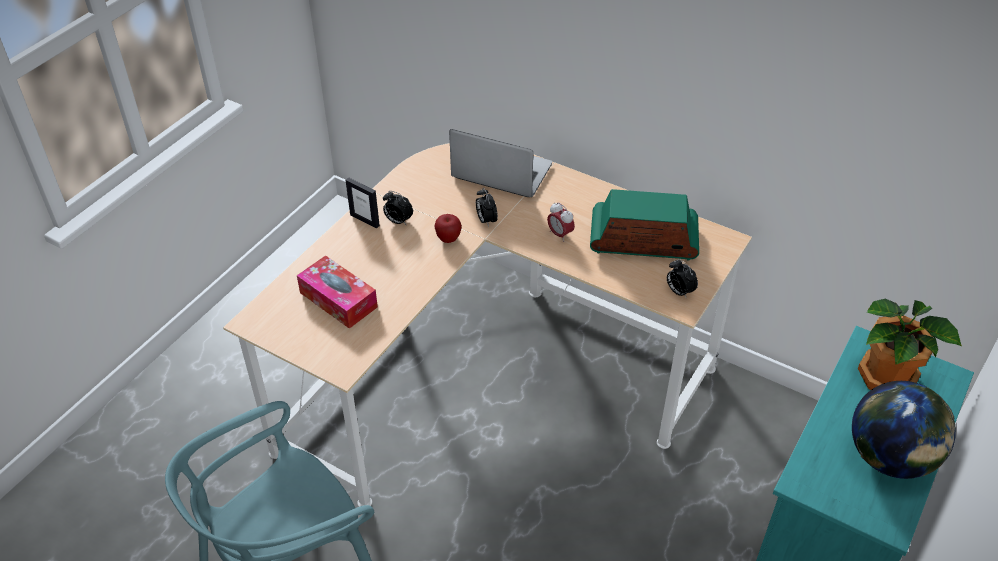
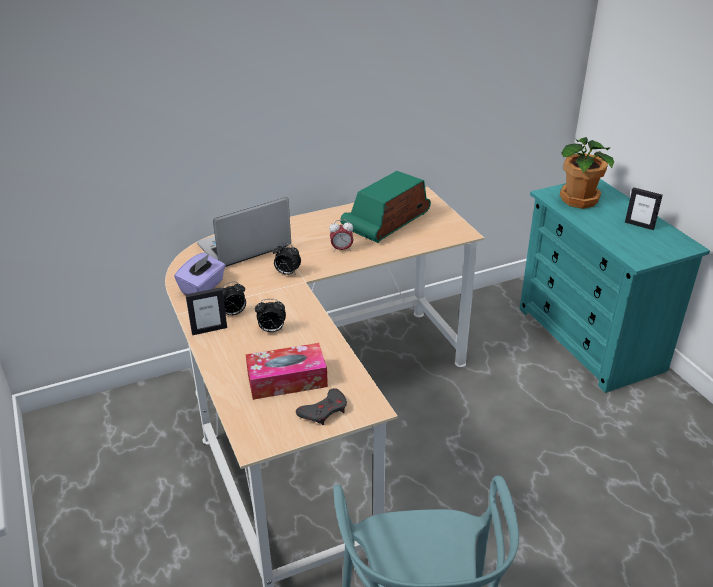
camera: 55 degrees left, 10 degrees down
apple [434,214,462,243] -> none
alarm clock [667,259,698,299] -> alarm clock moved to [255,299,286,332]
globe [852,381,956,479] -> picture frame [625,187,663,230]
none -> purple tissue box [174,252,226,294]
none -> grey game controller [296,388,347,425]

